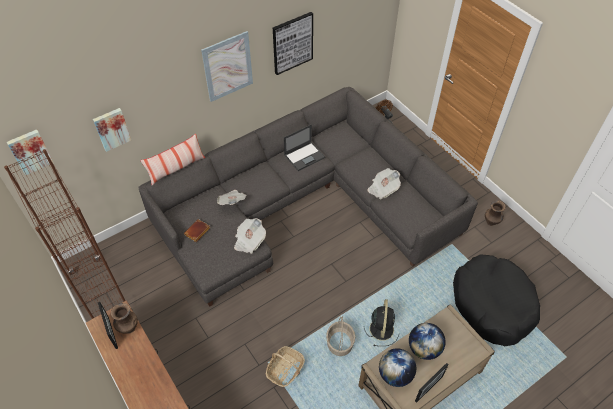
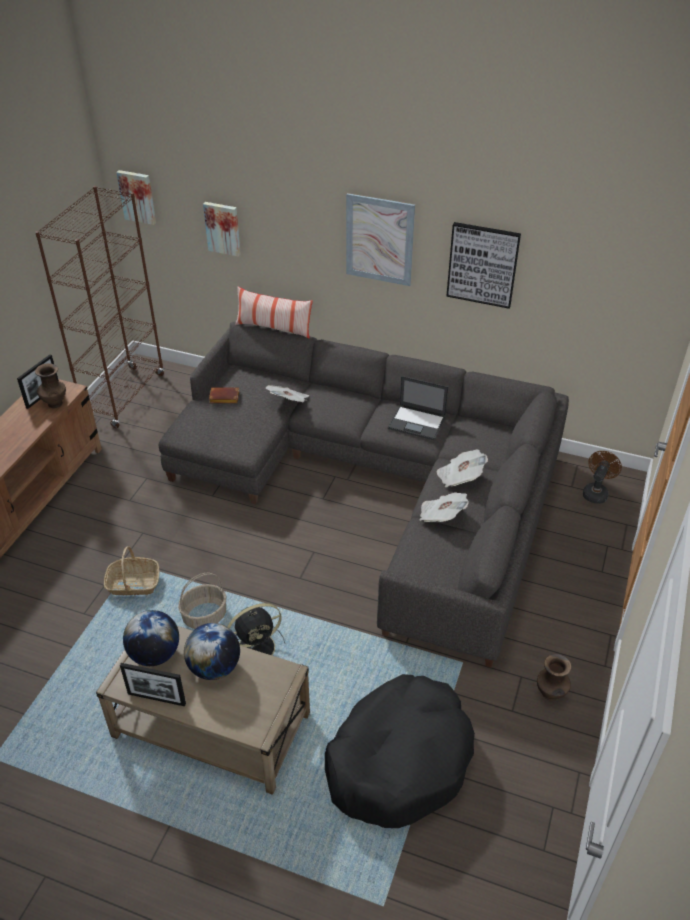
camera: 55 degrees right, 10 degrees down
newspaper [234,218,266,254] -> newspaper moved to [436,449,488,487]

